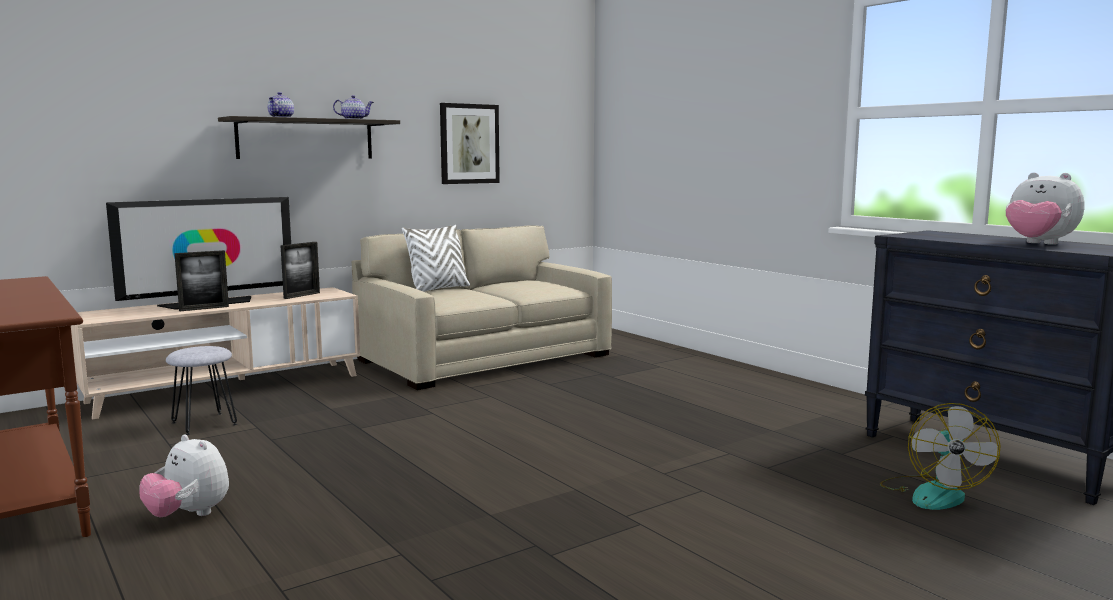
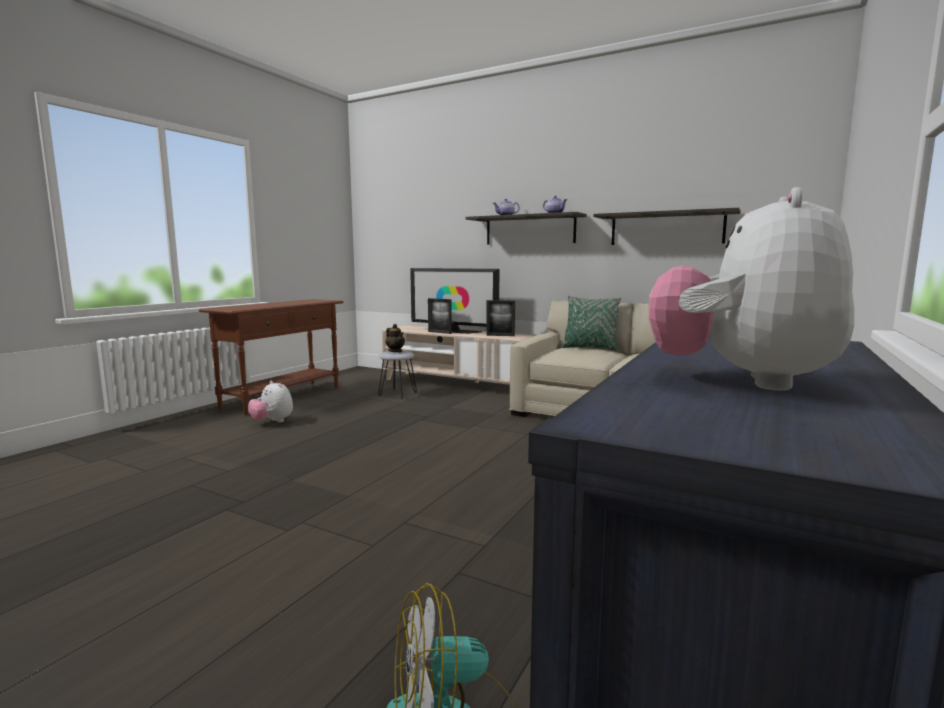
camera: 65 degrees right, 0 degrees up
plush toy [139,434,229,518] -> plush toy turned 60 degrees counterclockwise [248,381,293,423]
white pillow [402,225,470,292] -> green pillow [562,296,621,350]
picture [440,103,500,184] -> shelf [593,208,741,245]
none -> teapot [385,324,405,352]

